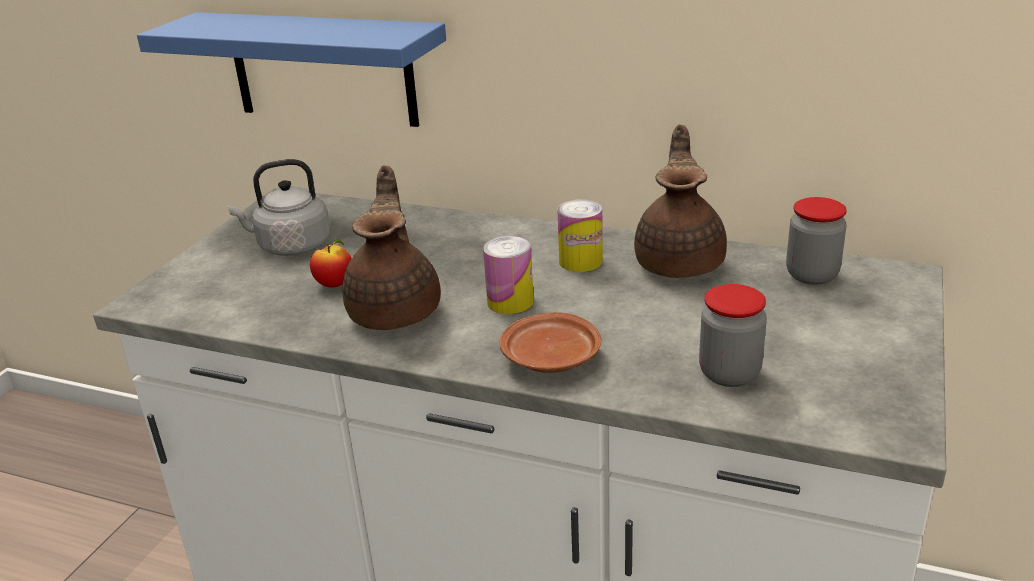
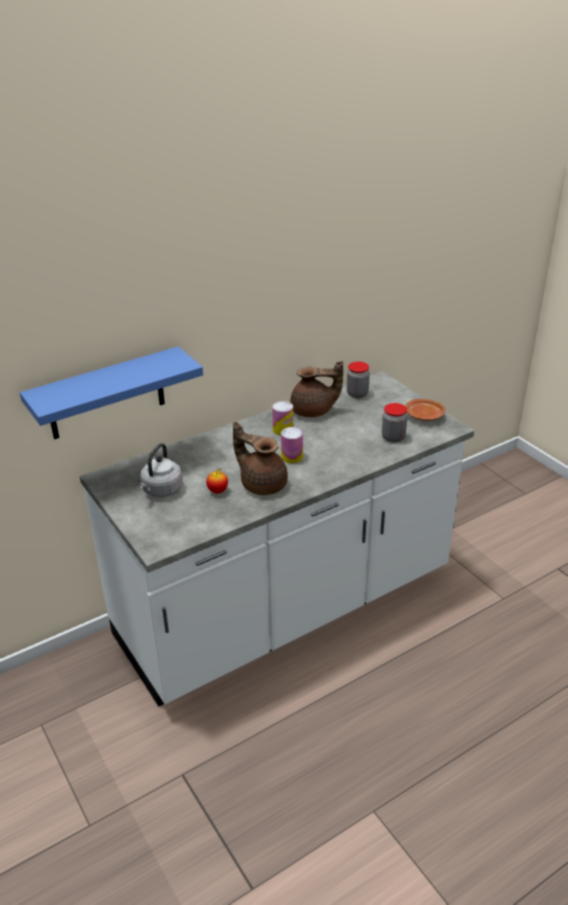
camera: 55 degrees left, 5 degrees up
brown plate [499,312,602,373] -> brown plate moved to [405,399,445,421]
brown teapot [634,124,727,278] -> brown teapot turned 135 degrees clockwise [290,361,343,417]

